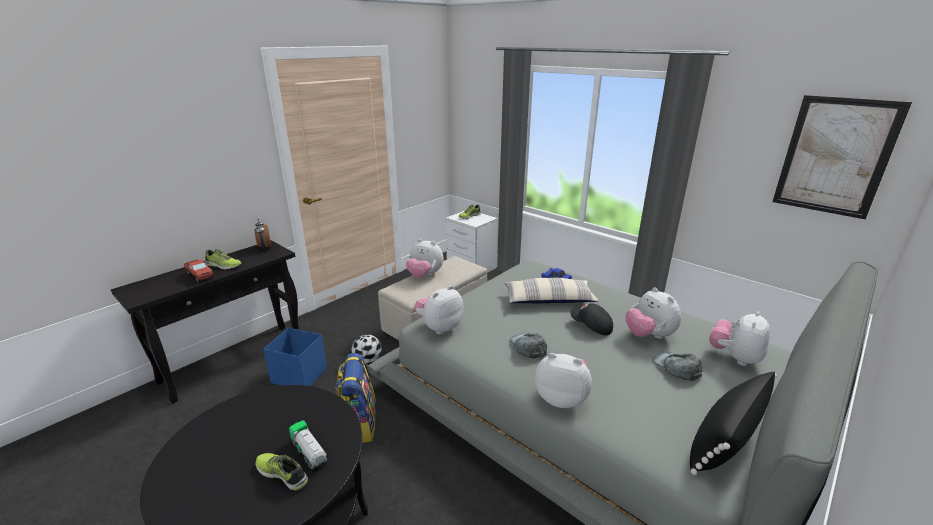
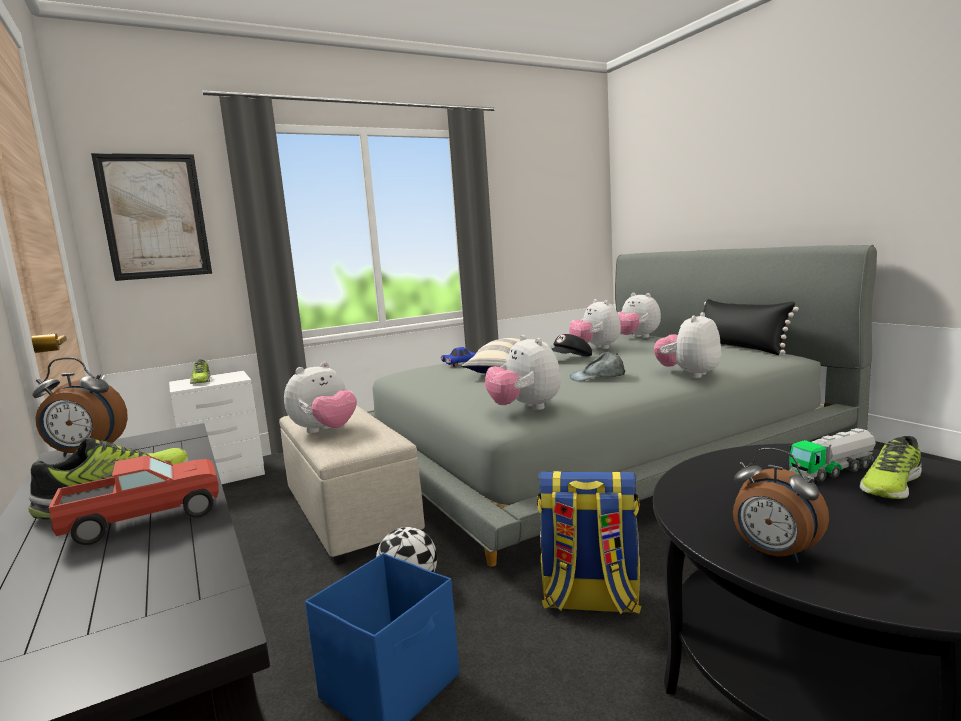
camera: 70 degrees left, 15 degrees down
plush toy [625,288,681,339] -> plush toy turned 75 degrees clockwise [569,299,621,349]
grey cap [652,352,703,381] -> none
picture [773,95,912,219] -> picture moved to [91,153,212,281]
none -> alarm clock [733,448,829,563]

